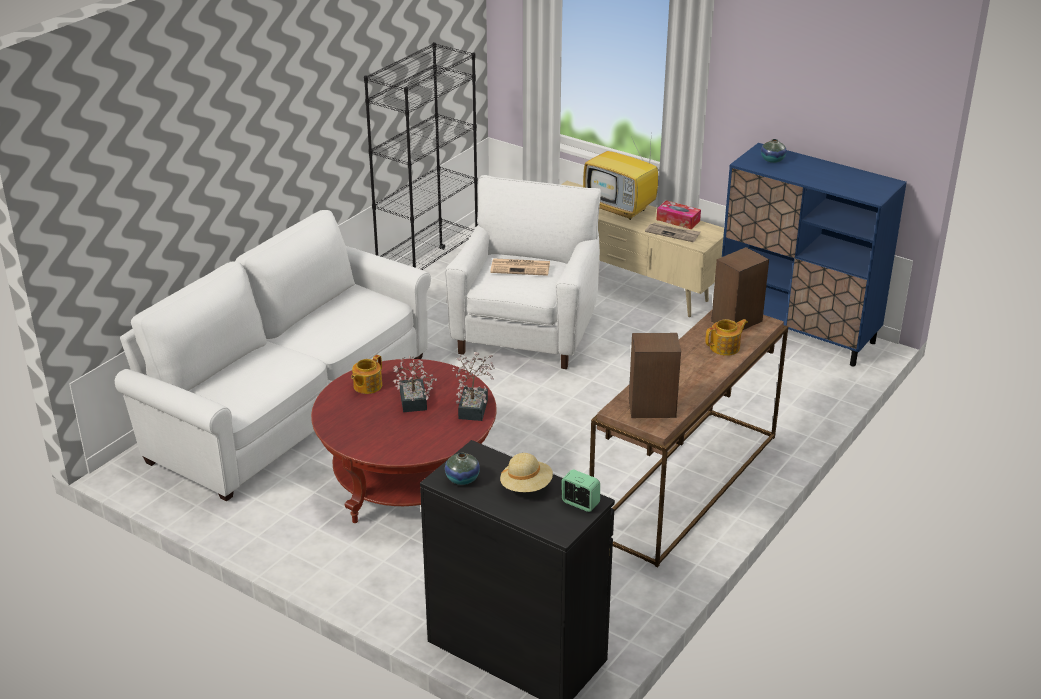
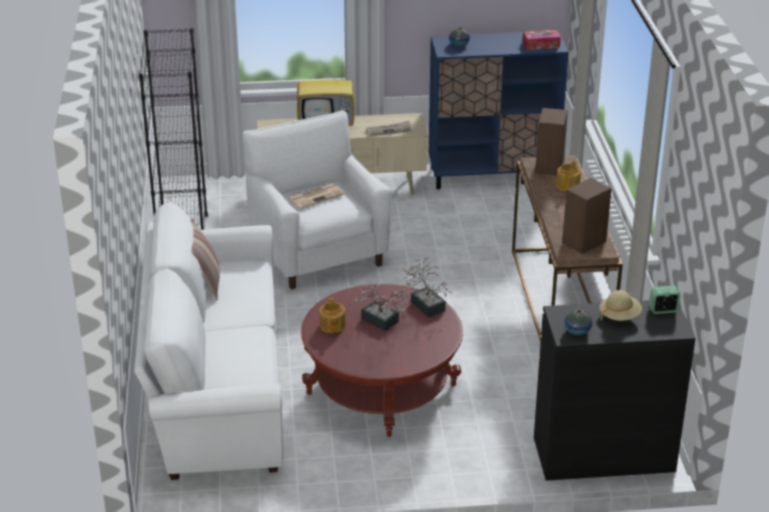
camera: 40 degrees left, 0 degrees up
tissue box [657,200,701,229] -> tissue box moved to [523,30,561,50]
none -> pillow [191,218,220,301]

